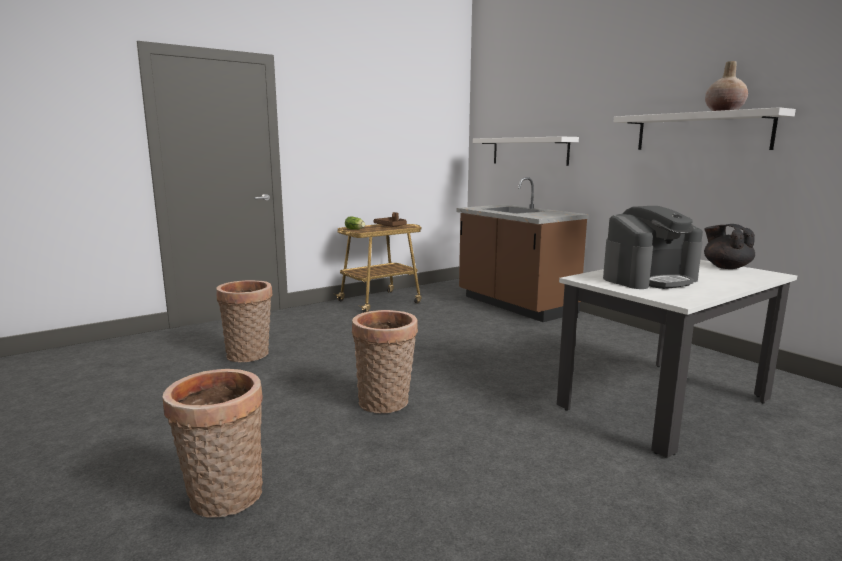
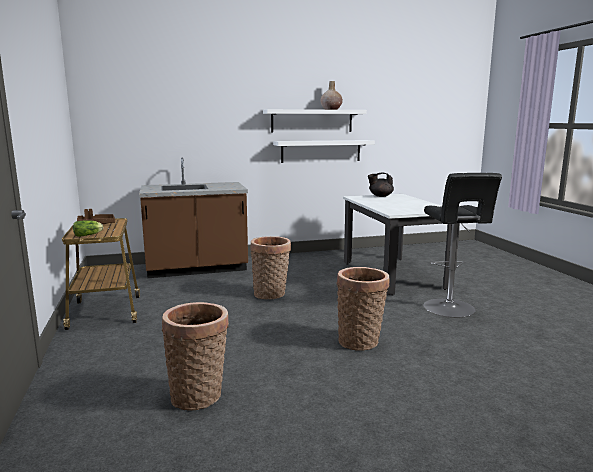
camera: 70 degrees left, 0 degrees up
basket [163,369,263,518] -> basket moved to [250,236,291,300]
white shelf [473,137,579,166] -> white shelf moved to [273,140,375,163]
coffee machine [603,206,703,289] -> none
none -> black stool [423,173,502,318]

